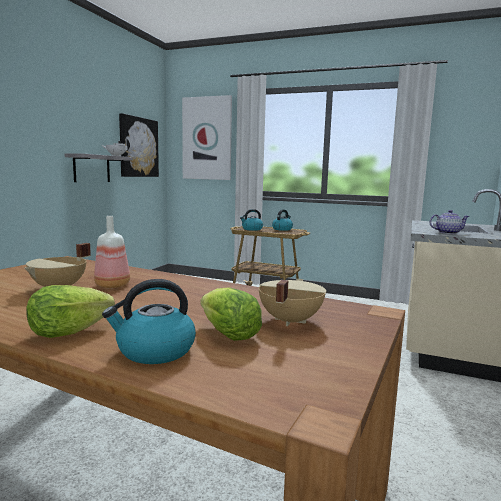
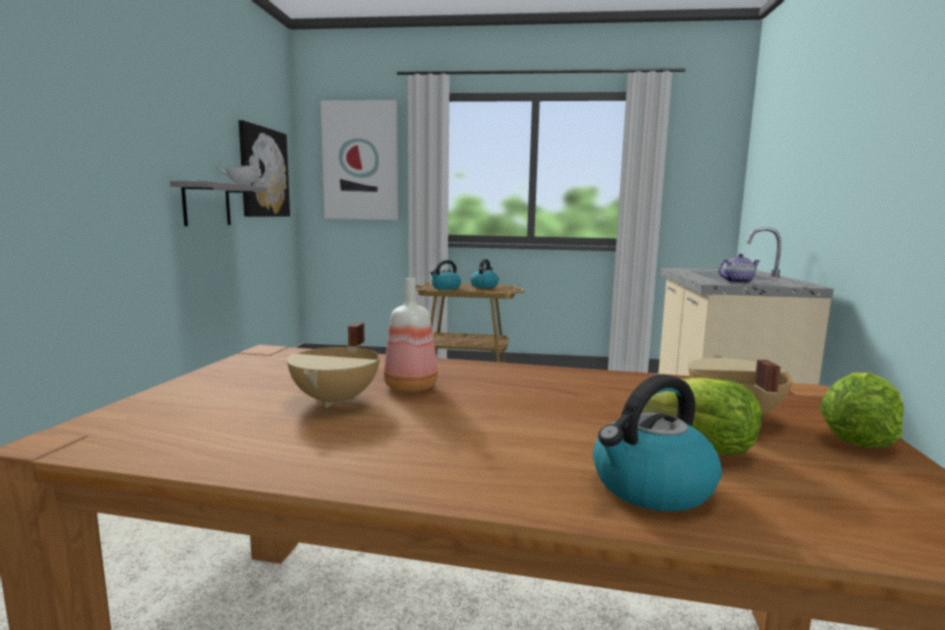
camera: 15 degrees left, 0 degrees up
lettuce [26,285,115,338] -> lettuce moved to [819,373,904,448]

